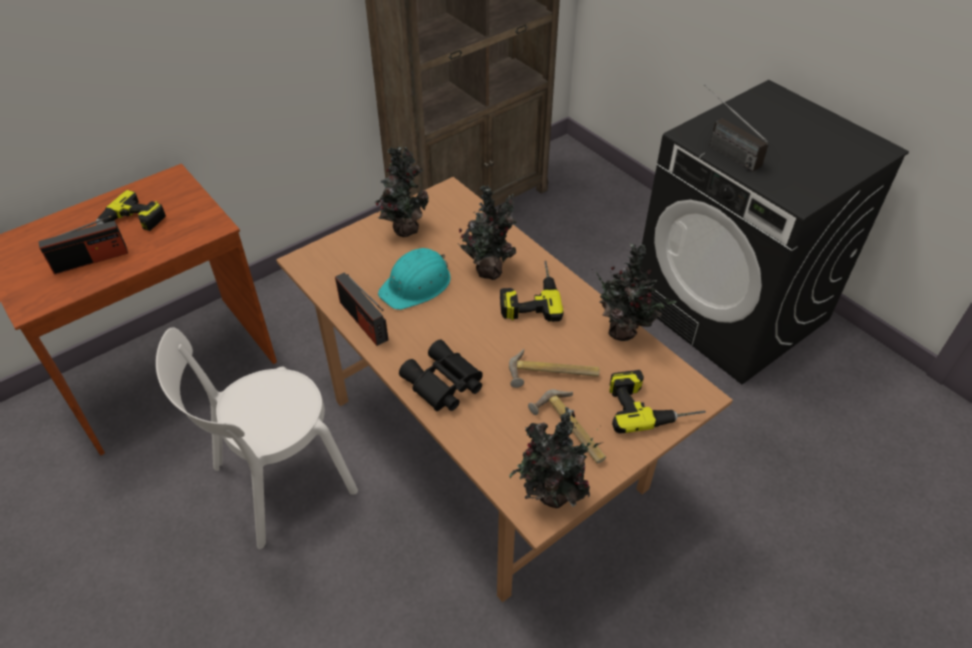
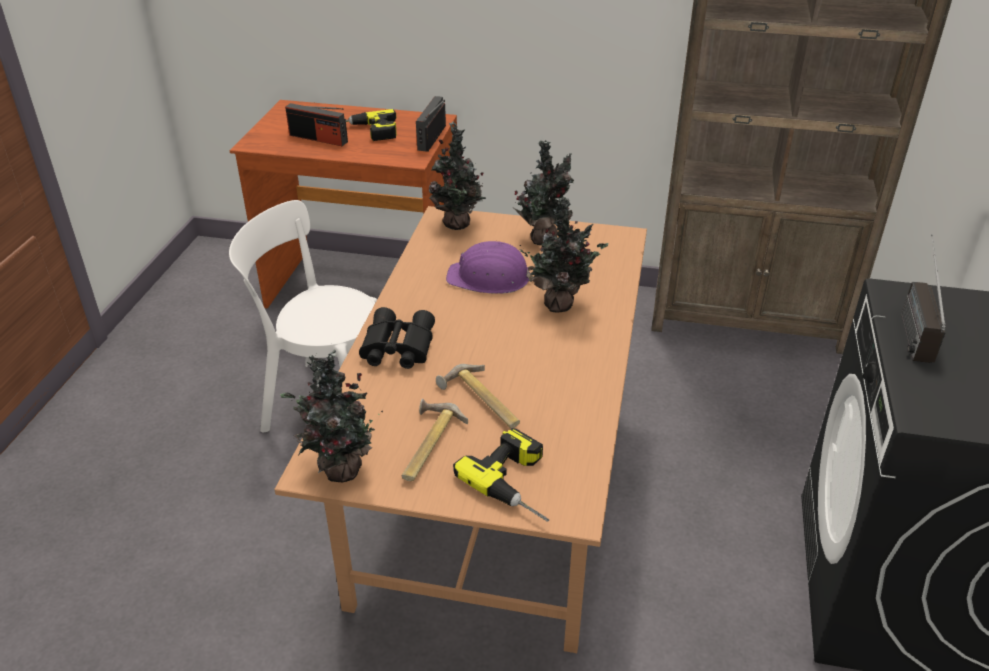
camera: 50 degrees right, 10 degrees down
radio [335,272,388,346] -> radio moved to [416,96,446,152]
turquoise hard hat [378,248,450,310] -> purple hard hat [446,241,534,294]
power drill [500,261,564,322] -> none
potted plant [596,243,677,341] -> potted plant moved to [429,122,486,230]

